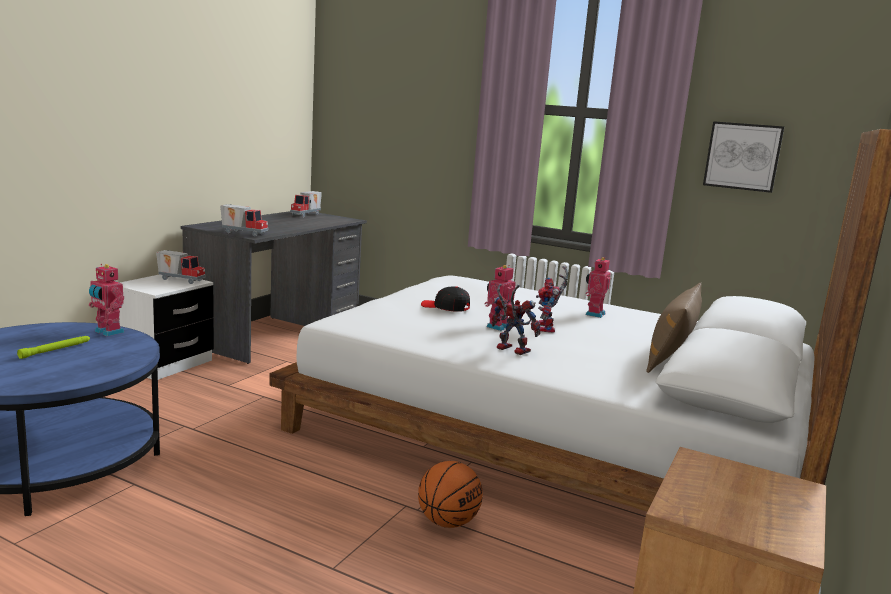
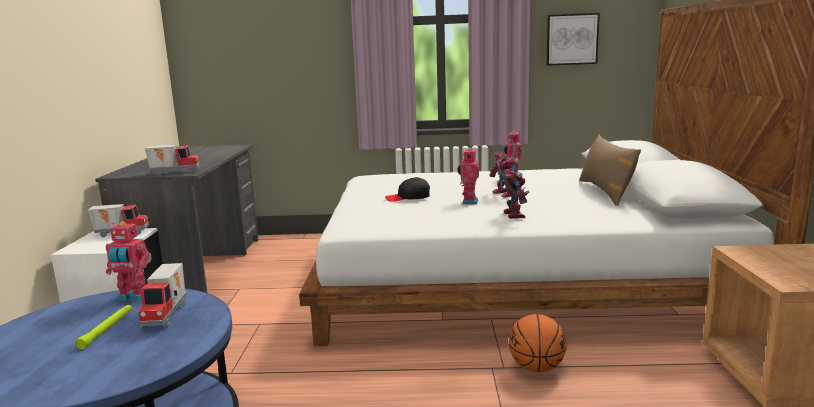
camera: 25 degrees left, 0 degrees up
toy truck [290,191,322,217] -> toy truck moved to [138,263,187,329]
toy robot [492,284,540,355] -> toy robot turned 75 degrees clockwise [498,157,530,219]

